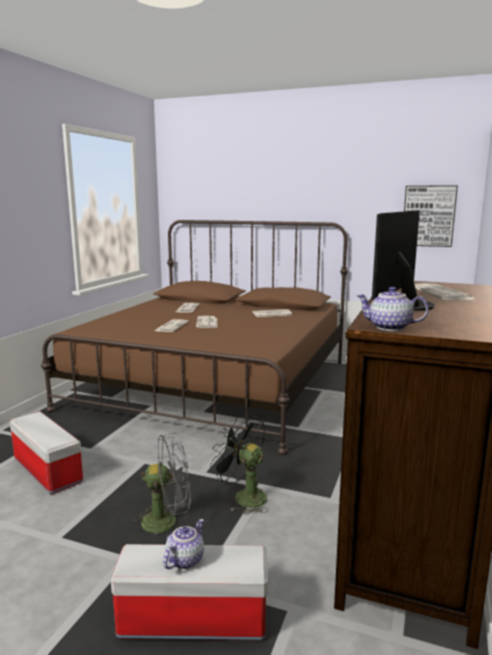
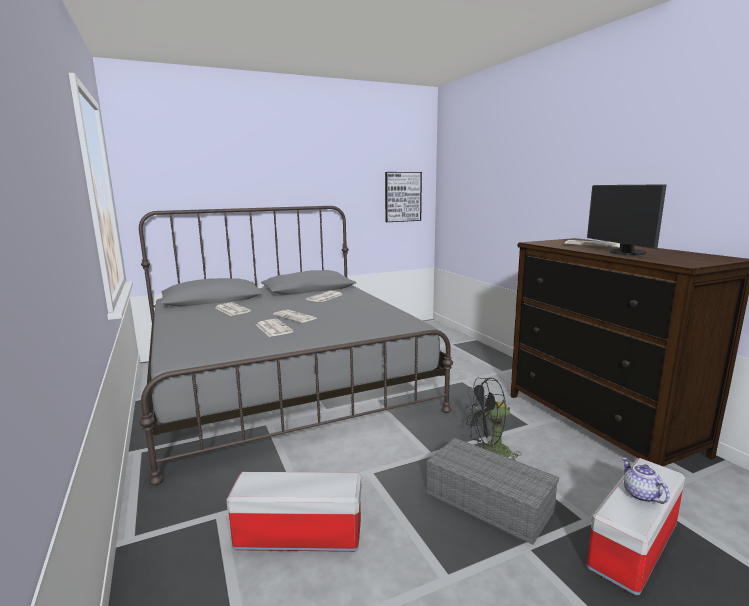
camera: 45 degrees left, 0 degrees up
brown bed [41,220,348,455] -> grey bed [139,206,453,485]
grey fan [132,433,191,539] -> grey storage box [427,438,559,545]
teapot [357,287,429,331] -> none

